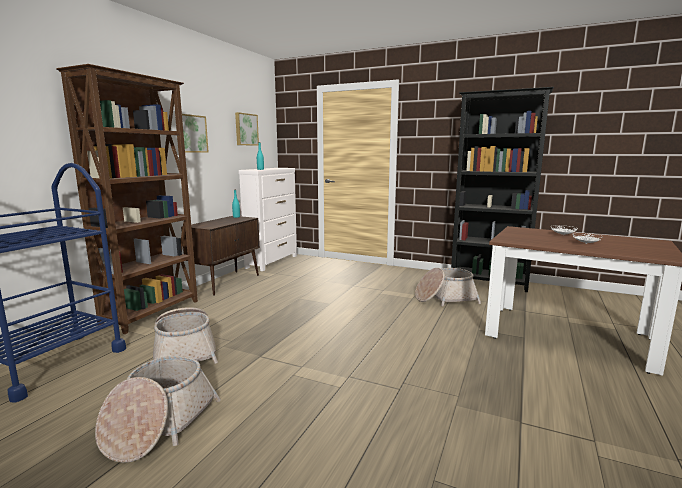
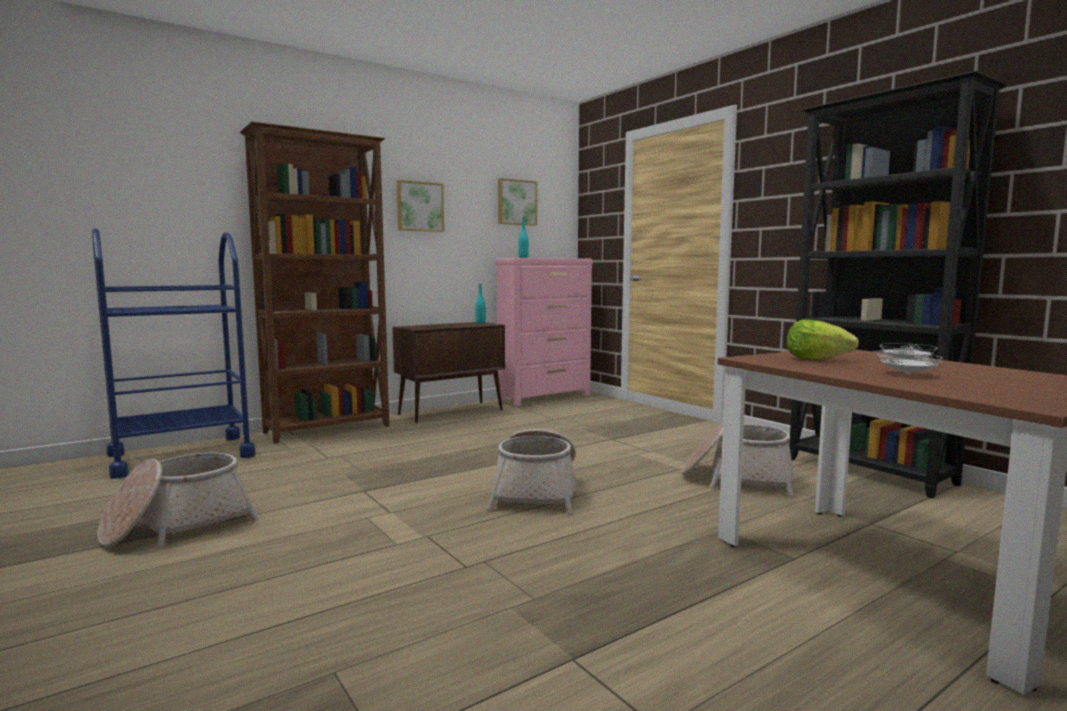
camera: 30 degrees right, 5 degrees down
basket [153,307,218,364] -> basket moved to [487,429,577,513]
white dresser [239,168,297,271] -> pink dresser [496,258,593,406]
none -> lettuce [786,319,859,360]

